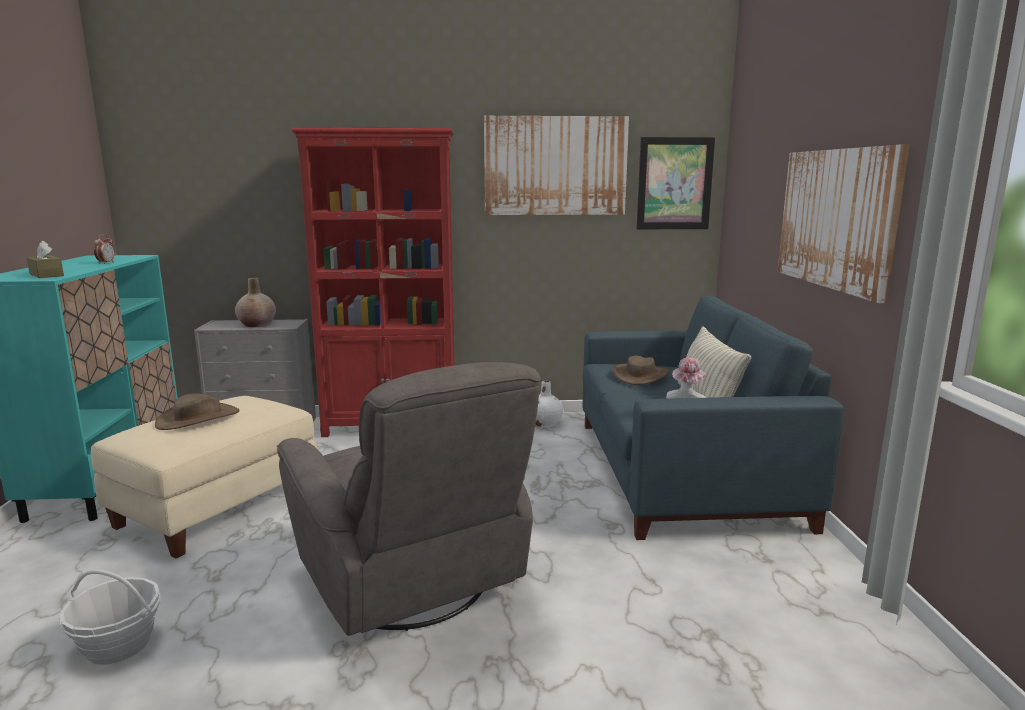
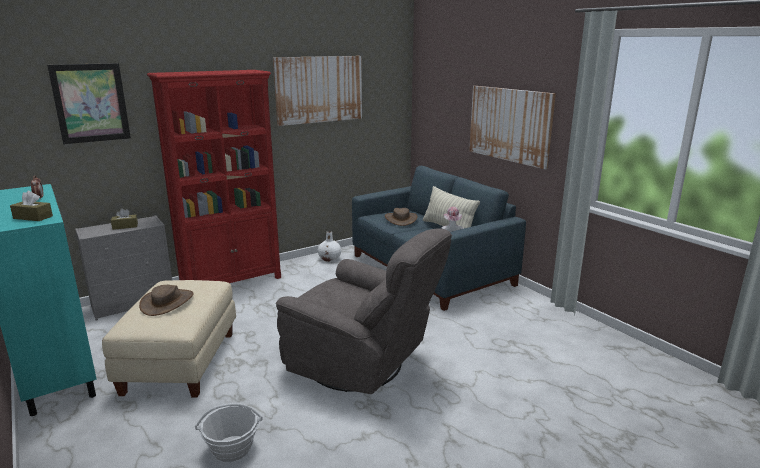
camera: 30 degrees left, 5 degrees up
beige vase [235,277,276,327] -> brown tissue box [111,208,138,230]
picture [636,137,715,229] -> picture moved to [47,63,131,144]

